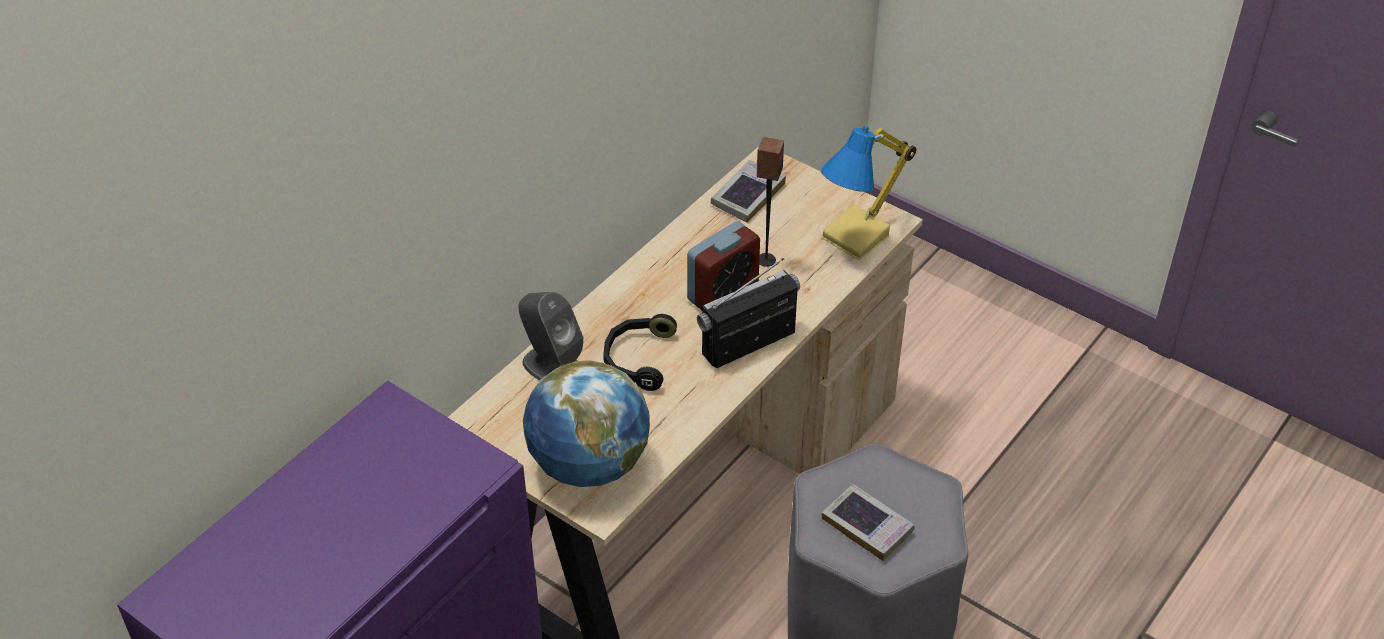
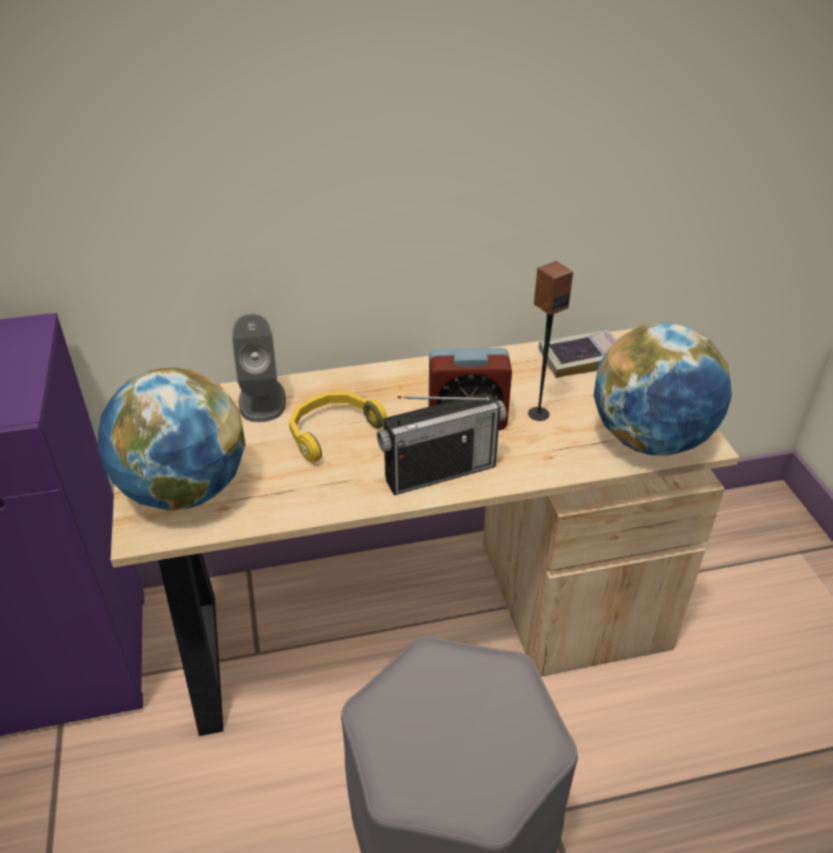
camera: 40 degrees right, 5 degrees down
black headphones [603,314,677,391] -> yellow headphones [289,392,387,463]
radio [697,258,800,368] -> radio turned 150 degrees clockwise [377,393,506,495]
table lamp [821,125,916,260] -> globe [594,322,732,456]
book [822,484,915,561] -> none

